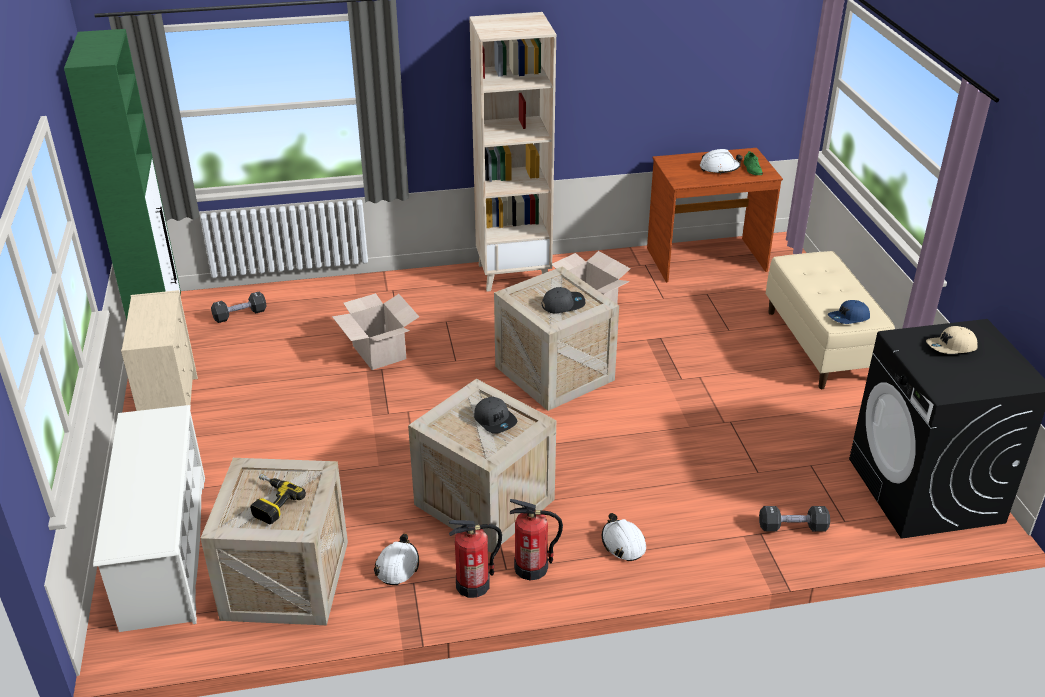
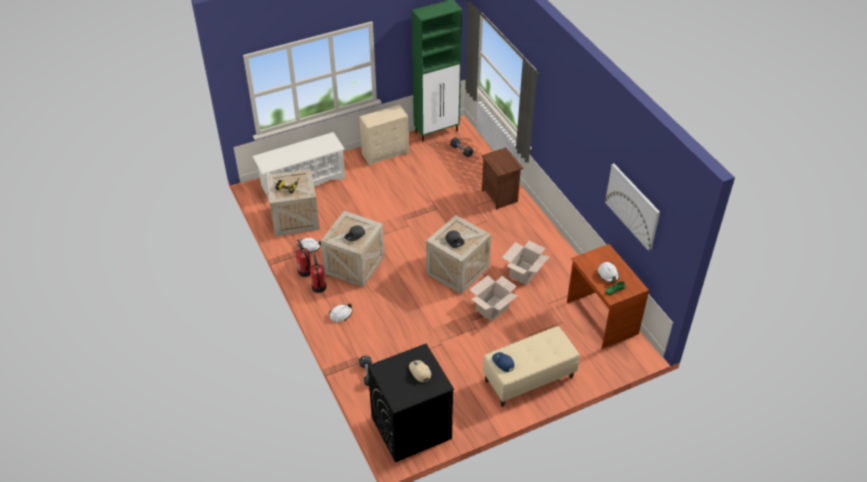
camera: 75 degrees right, 10 degrees up
cardboard box [332,293,419,370] -> cardboard box moved to [469,276,518,321]
beige bookcase [469,12,556,292] -> none
none -> brown nightstand [481,148,523,209]
none -> picture [605,164,660,251]

